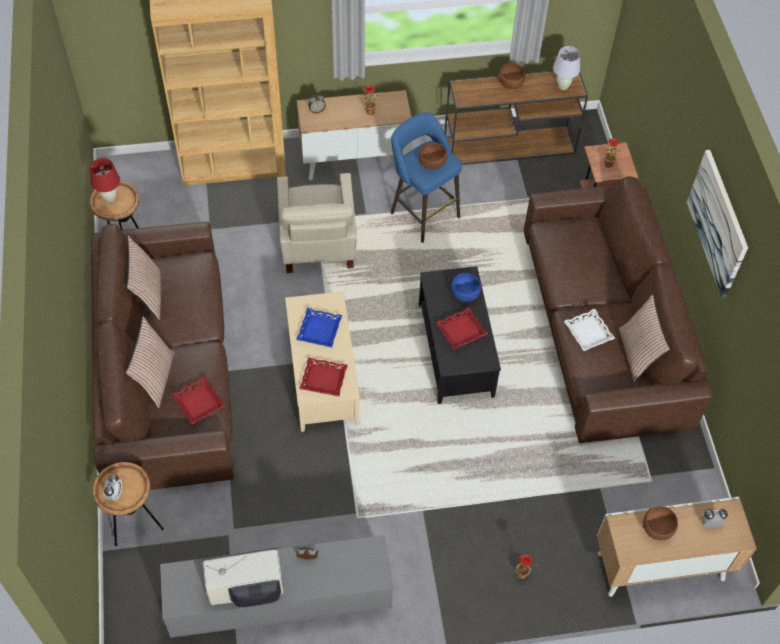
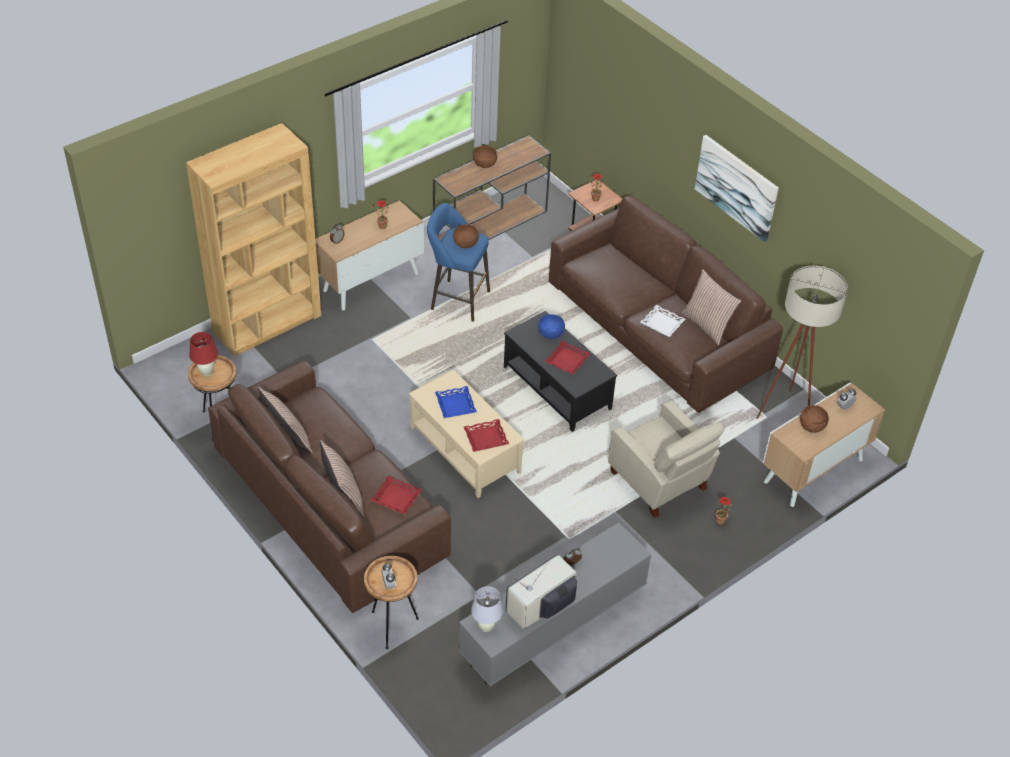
camera: 30 degrees left, 10 degrees down
beige armchair [277,173,357,273] -> beige armchair moved to [608,400,725,518]
white table lamp [553,46,580,90] -> white table lamp moved to [471,586,503,632]
none -> beige floor lamp [756,265,848,419]

